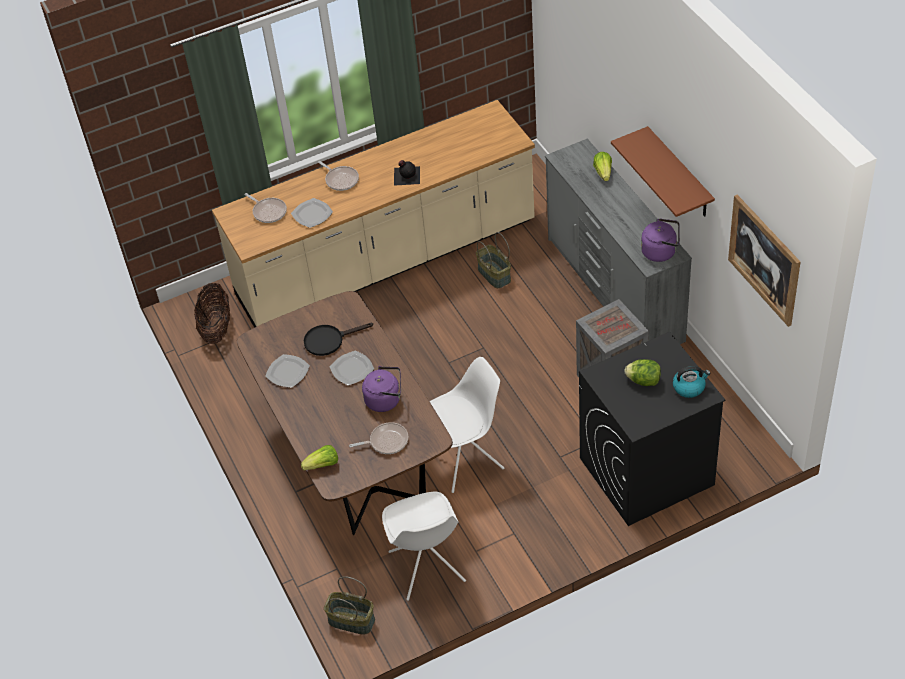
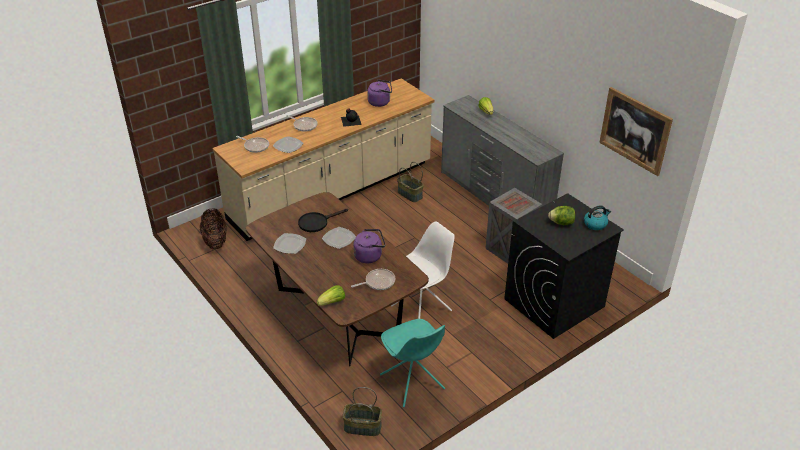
camera: 15 degrees left, 10 degrees down
white chair [382,491,466,601] -> turquoise chair [380,319,445,407]
brown shelf [611,126,715,217] -> none
purple kettle [641,218,680,262] -> purple kettle moved to [367,79,392,107]

